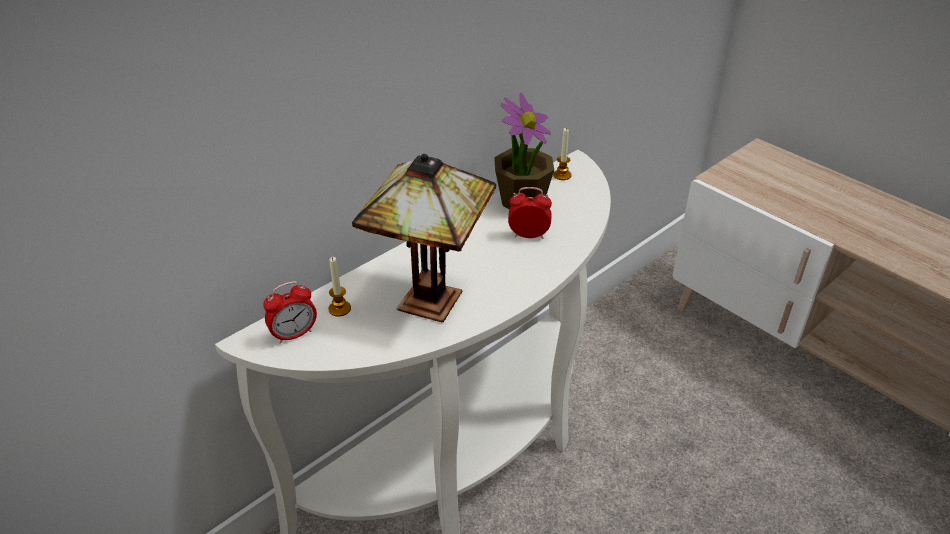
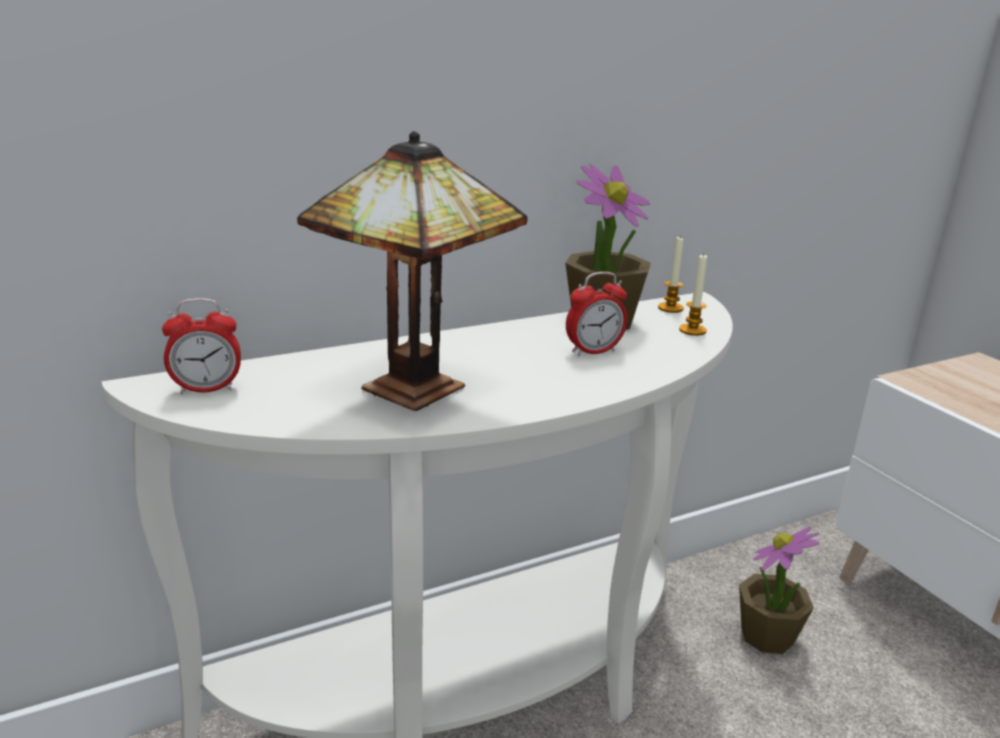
camera: 15 degrees right, 15 degrees down
candle [328,257,351,316] -> candle moved to [679,253,707,336]
alarm clock [508,187,552,239] -> alarm clock turned 135 degrees clockwise [566,272,627,357]
none -> potted plant [739,527,819,654]

